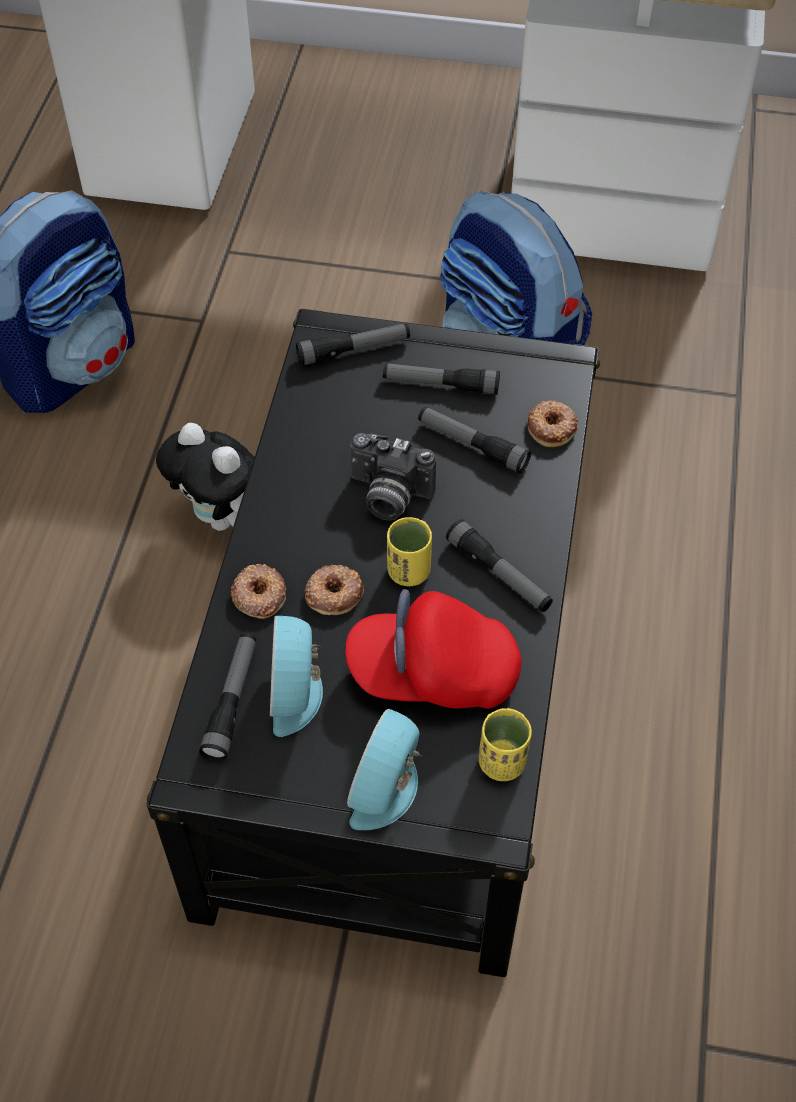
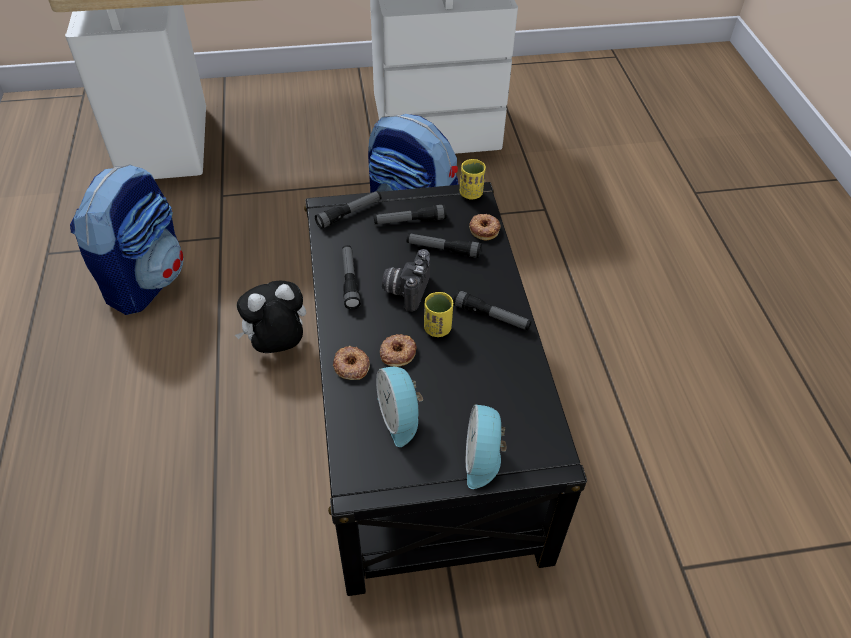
camera: 20 degrees left, 5 degrees down
plush toy [156,423,255,531] -> plush toy turned 135 degrees clockwise [235,280,306,353]
flashlight [199,633,256,762] -> flashlight moved to [342,245,361,309]
red cap [345,589,522,709] -> none
camera [350,433,436,520] -> camera turned 105 degrees clockwise [382,249,430,312]
yellow cup [479,708,532,781] -> yellow cup moved to [460,159,486,200]

